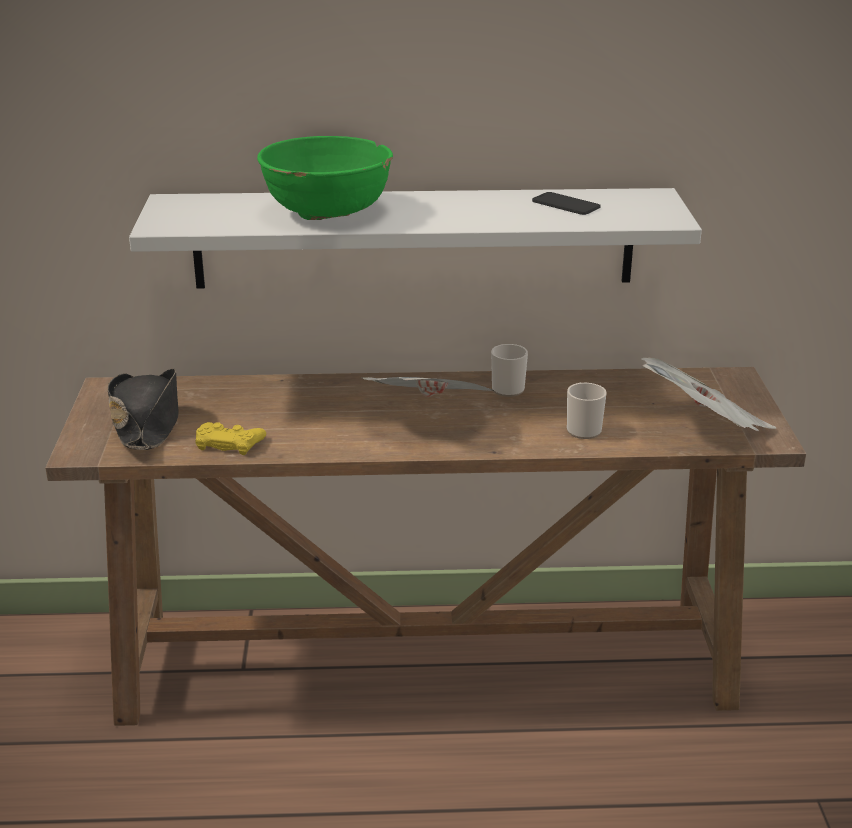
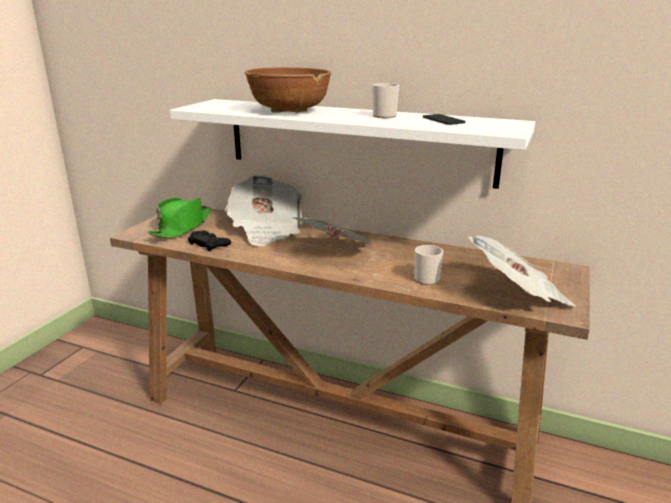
camera: 25 degrees right, 5 degrees down
black hat [108,369,179,450] -> green hat [147,197,211,238]
yellow game controller [195,422,266,455] -> black game controller [188,230,231,251]
green bowl [257,136,393,220] -> brown bowl [245,67,332,113]
mug [491,344,528,397] -> mug moved to [372,83,399,118]
none -> newspaper [225,175,302,246]

